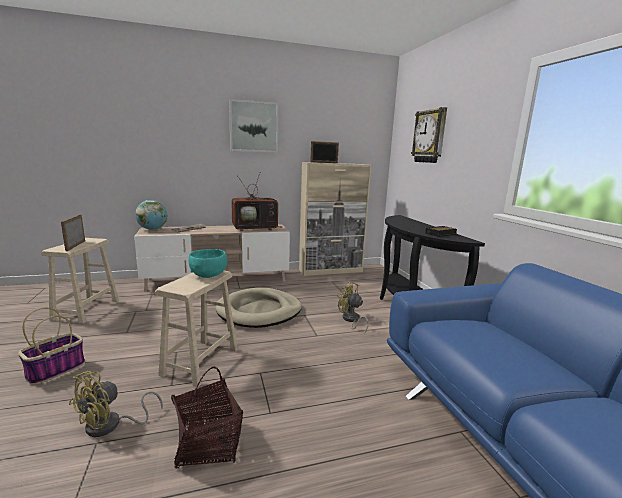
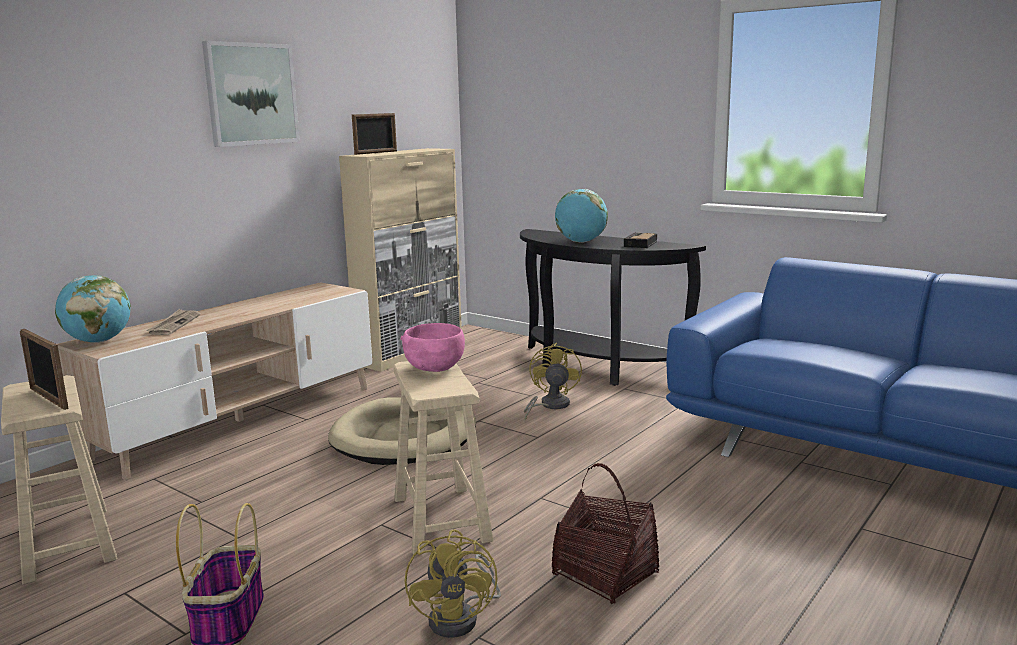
camera: 35 degrees left, 0 degrees up
turquoise bowl [188,249,227,278] -> pink bowl [400,323,465,372]
television [231,173,282,231] -> none
yellow fan [338,281,369,333] -> yellow fan turned 90 degrees clockwise [524,343,582,421]
wall clock [411,107,447,163] -> none
none -> globe [555,189,608,243]

